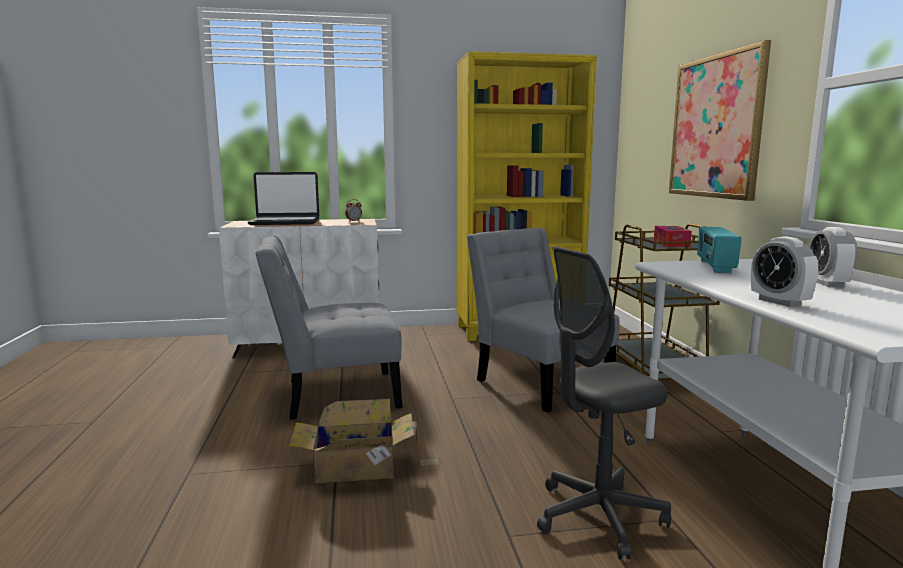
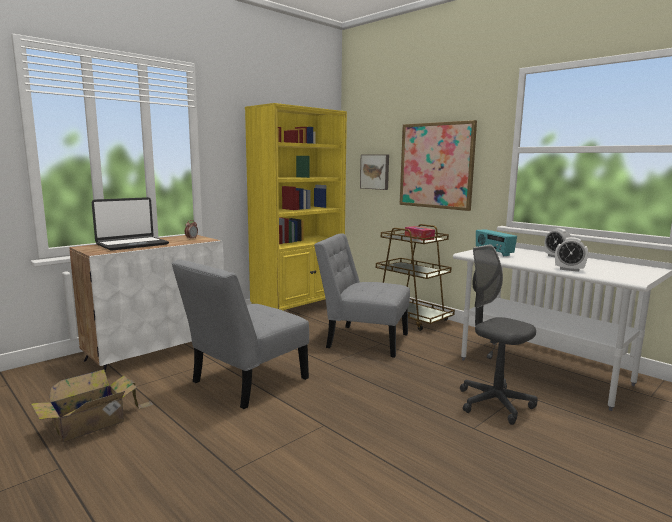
camera: 35 degrees left, 0 degrees up
cardboard box [289,398,441,484] -> cardboard box moved to [31,369,154,442]
grey office chair [537,246,671,560] -> grey office chair turned 105 degrees clockwise [460,244,538,425]
none -> picture [360,155,389,190]

